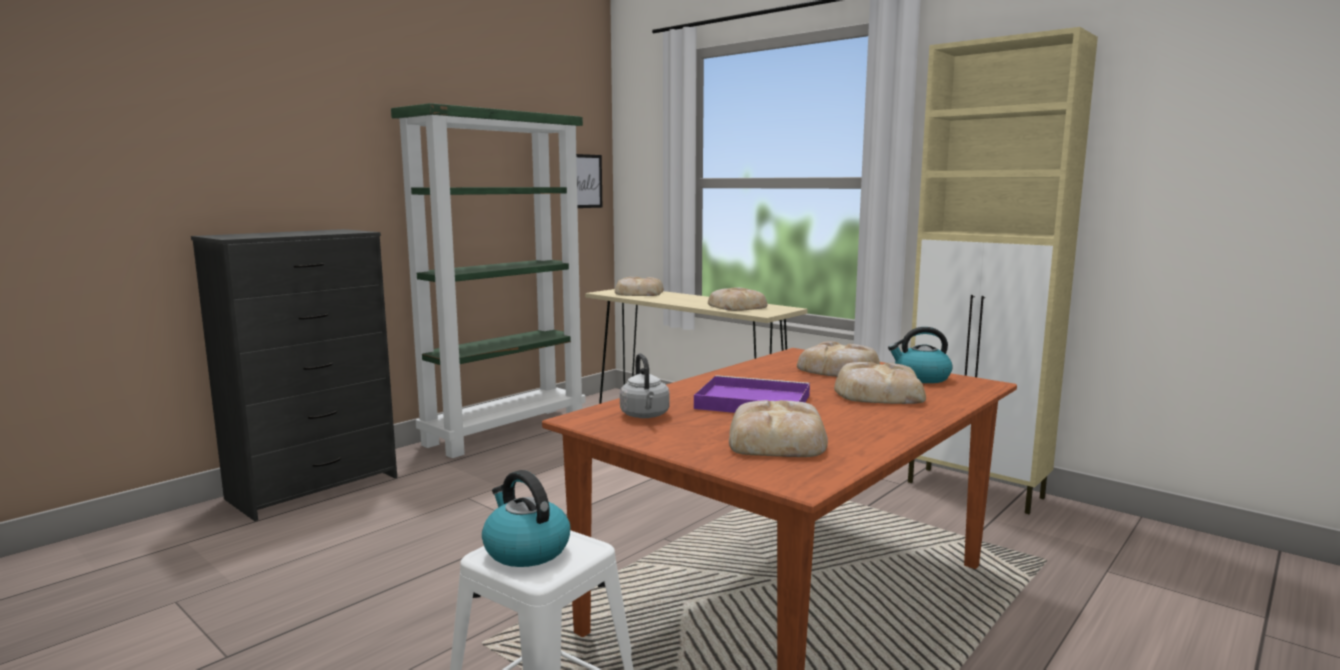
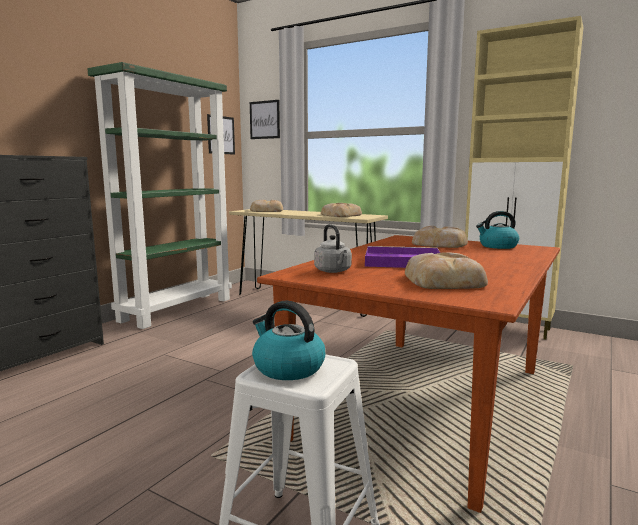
camera: 10 degrees left, 0 degrees up
bread [834,362,926,404] -> none
none -> picture [250,100,280,139]

